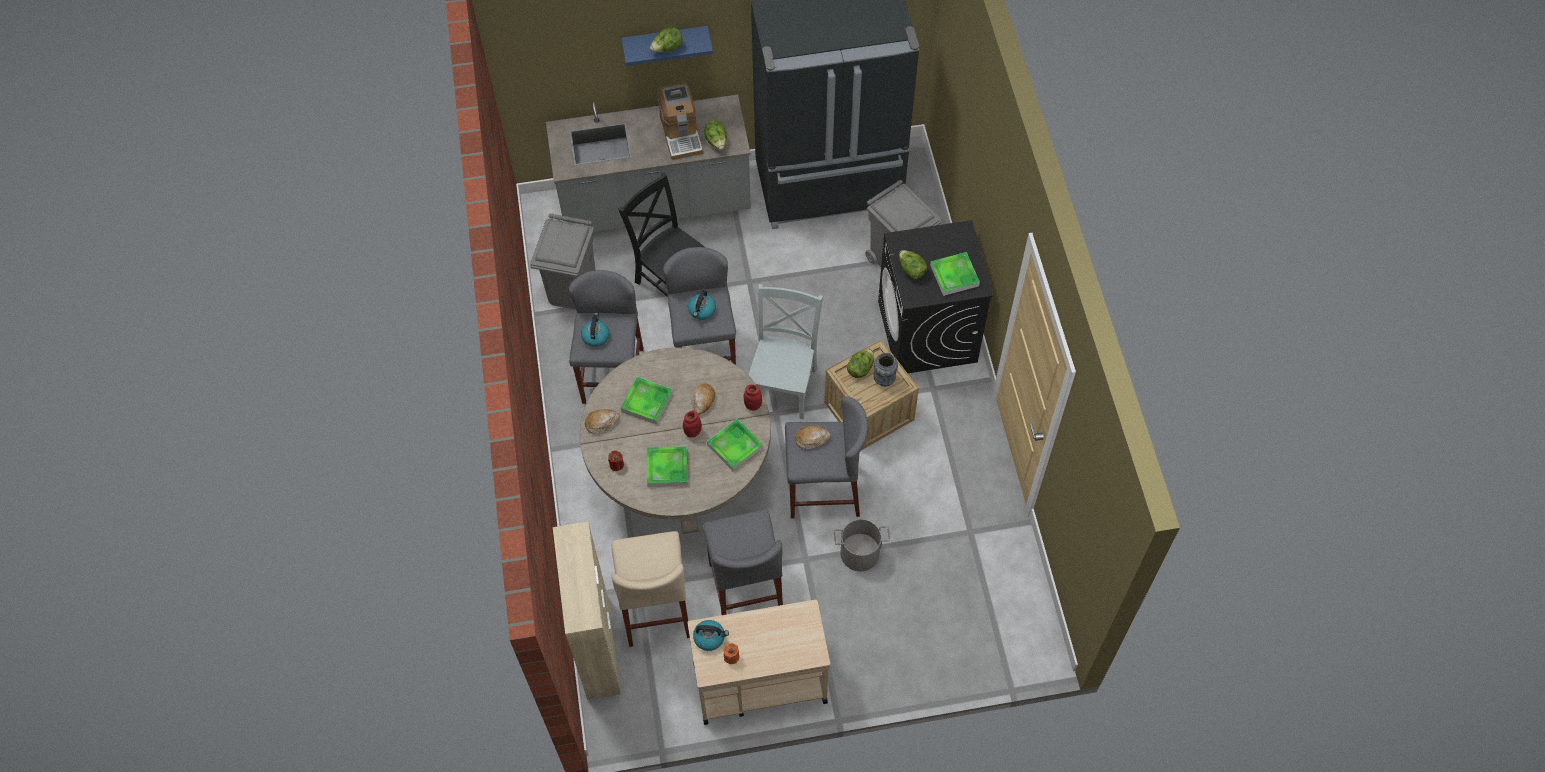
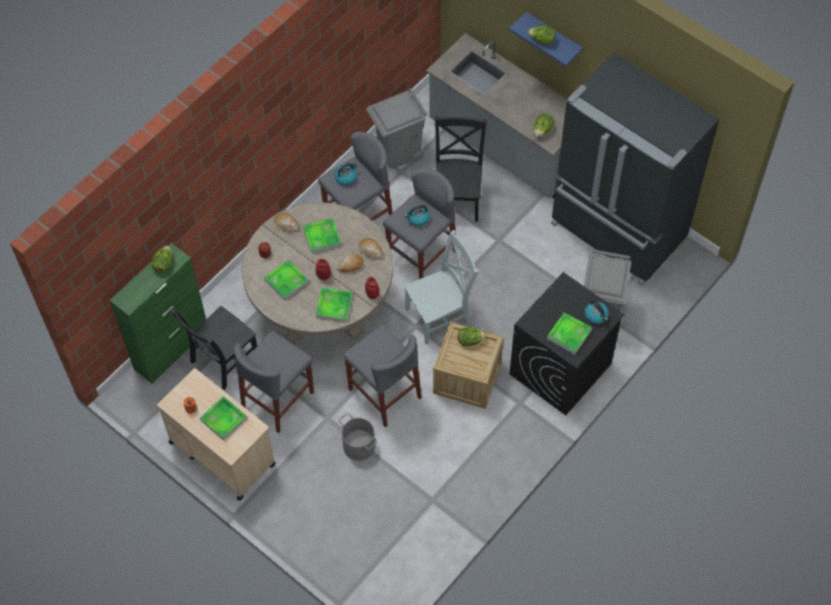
camera: 50 degrees right, 0 degrees up
beige cabinet [553,522,621,700] -> green cabinet [110,243,206,384]
beige stool [611,531,690,647] -> black chair [171,306,257,390]
coffee machine [658,82,703,160] -> none
kettle [693,620,729,651] -> kettle moved to [585,300,609,324]
bread [795,426,831,449] -> bread moved to [358,238,382,259]
vase [873,353,898,387] -> none
lettuce [899,250,927,279] -> lettuce moved to [151,246,173,273]
none -> tray [200,396,247,441]

